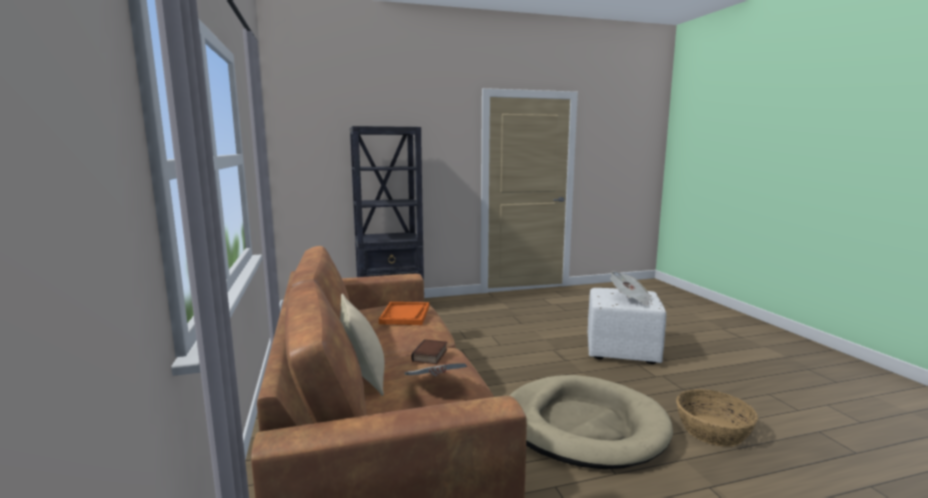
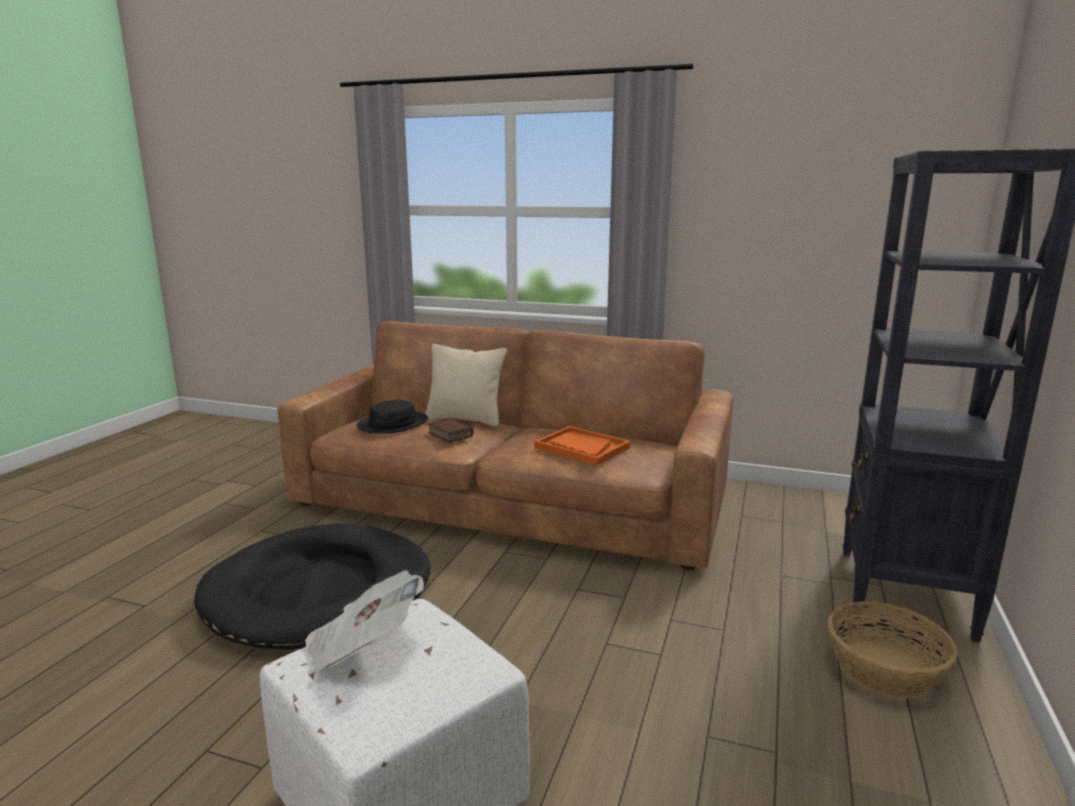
camera: 125 degrees right, 5 degrees up
newspaper [405,363,468,376] -> black hat [357,400,428,434]
beige dog bed [509,375,673,469] -> black dog bed [194,524,431,650]
basket [676,389,758,447] -> basket moved to [828,601,958,698]

